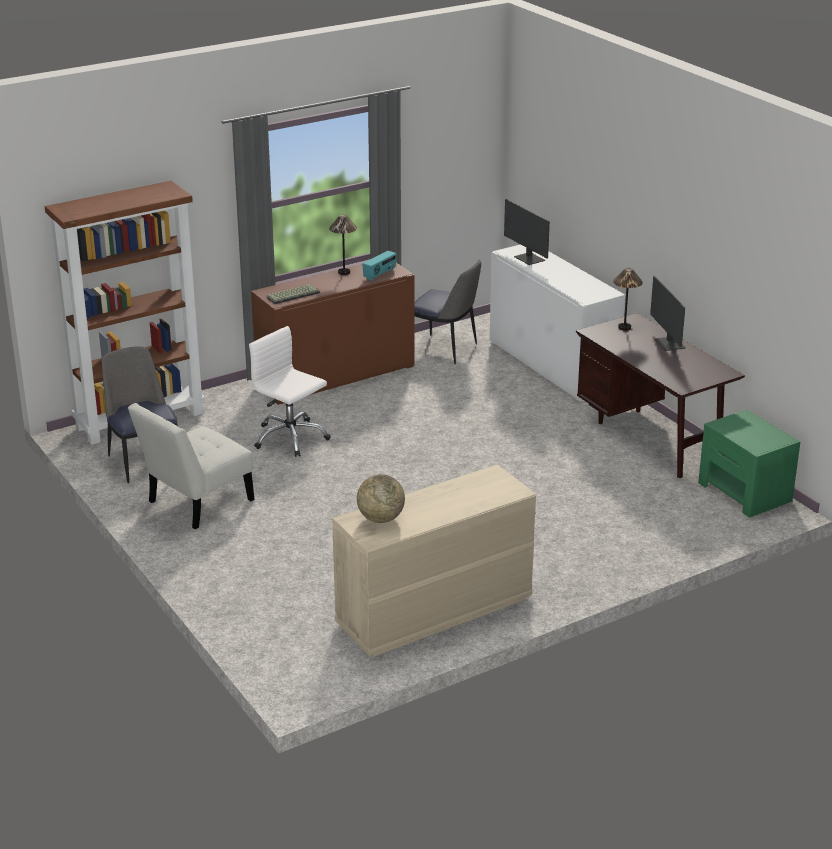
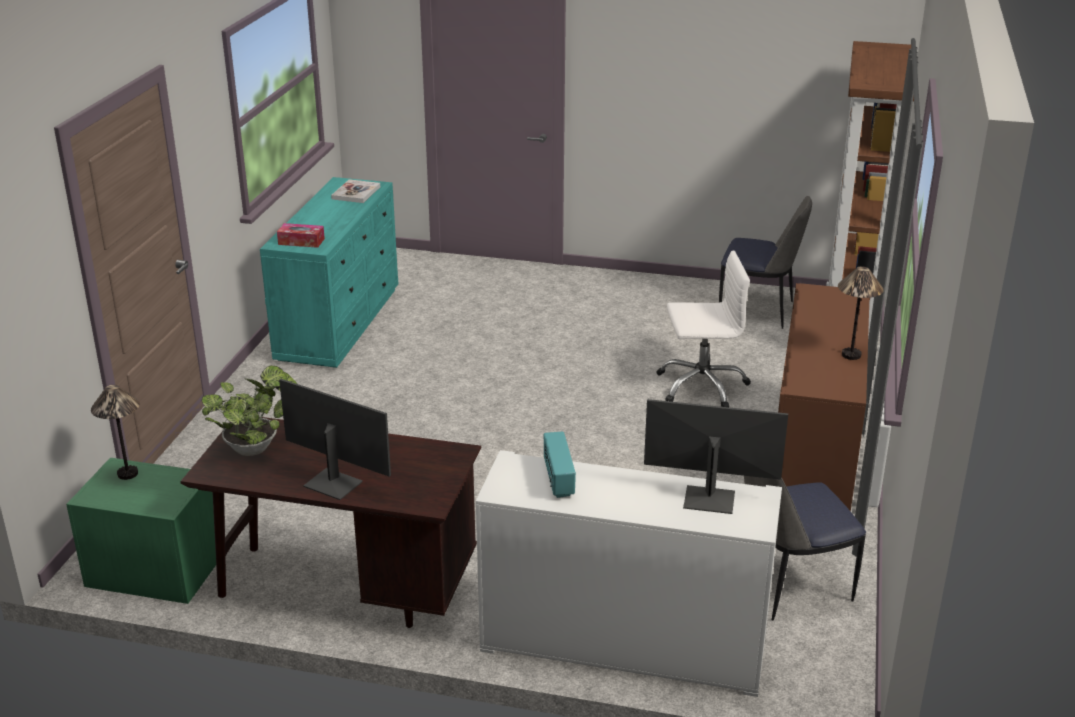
camera: 135 degrees right, 0 degrees up
white chair [128,403,255,529] -> none
keyboard [266,284,320,304] -> none
beige dresser [332,464,536,657] -> turquoise dresser [260,177,398,368]
globe [357,474,405,523] -> book [331,179,380,203]
radio [362,251,396,281] -> radio moved to [544,432,576,498]
table lamp [613,268,643,331] -> table lamp moved to [91,385,140,480]
none -> potted plant [202,365,297,456]
none -> tissue box [277,223,325,248]

